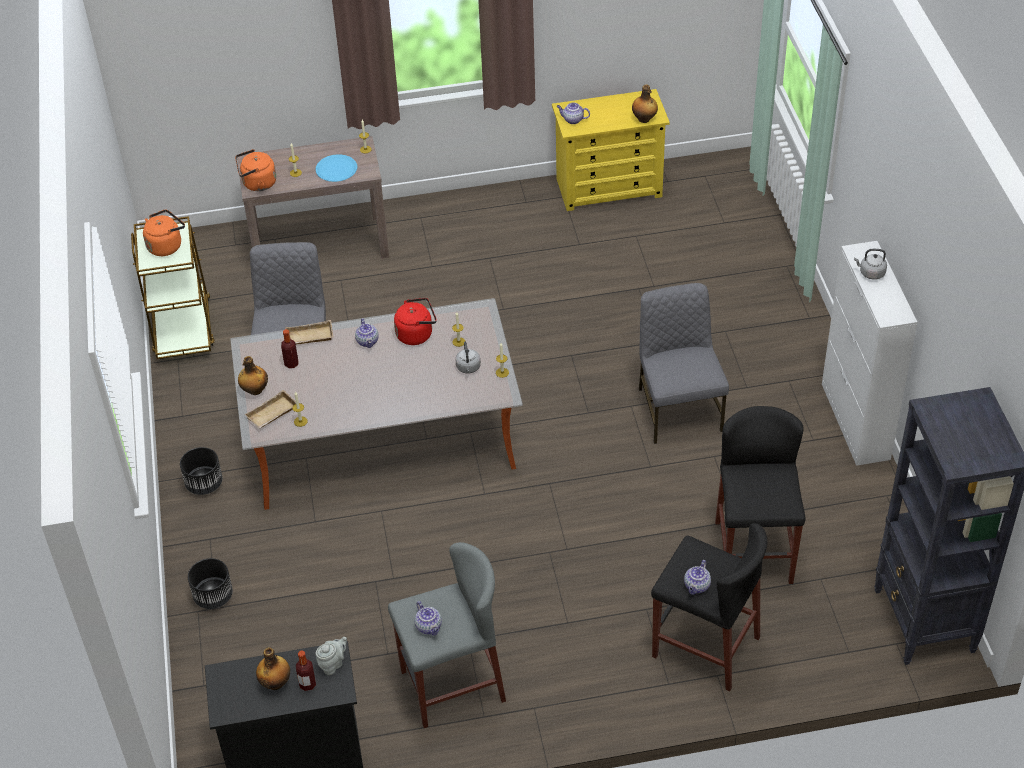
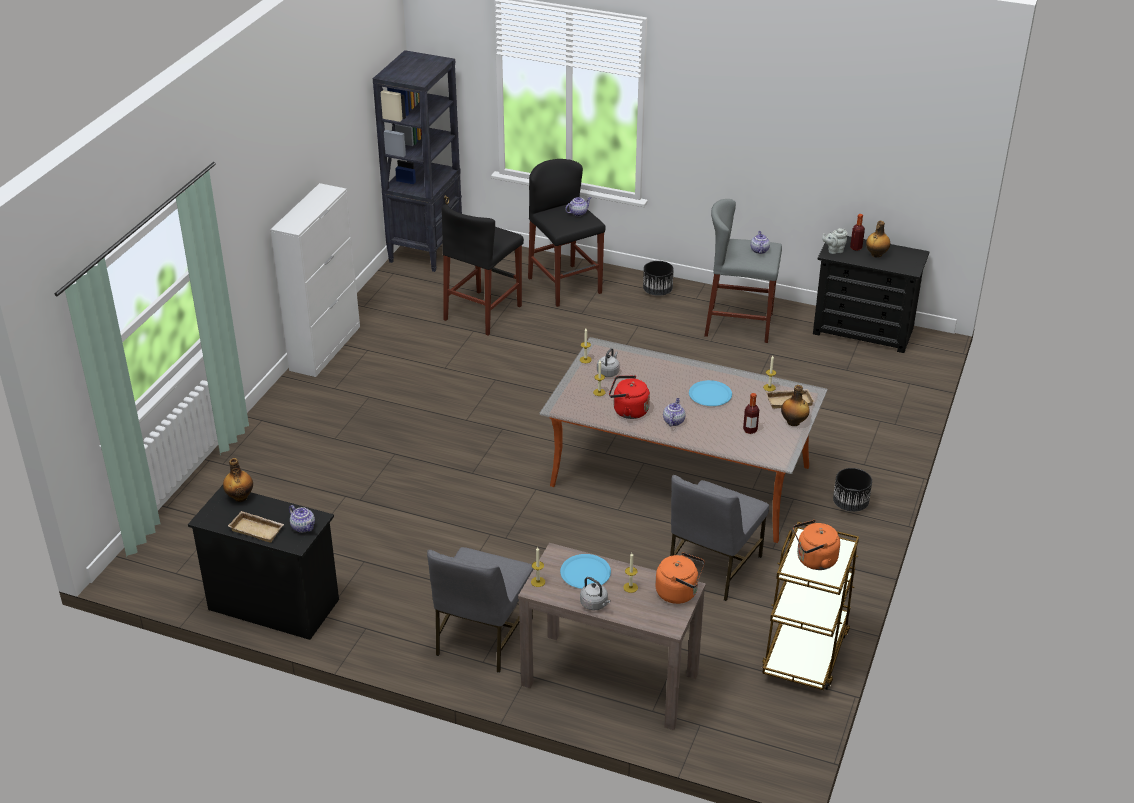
camera: 150 degrees left, 10 degrees down
black planter [188,558,233,609] -> black planter moved to [643,261,674,296]
beige tray [285,320,333,344] -> beige tray moved to [228,511,284,543]
yellow dresser [552,89,670,211] -> black dresser [188,485,339,640]
grey chair [639,283,729,444] -> grey chair moved to [427,547,534,673]
grey kettle [854,249,887,280] -> grey kettle moved to [580,577,611,611]
none -> blue plate [689,380,732,406]

